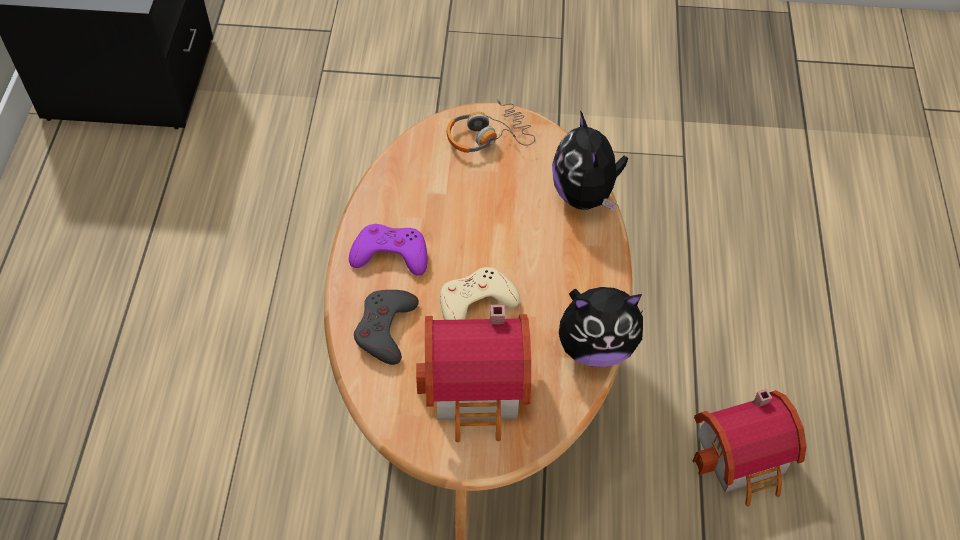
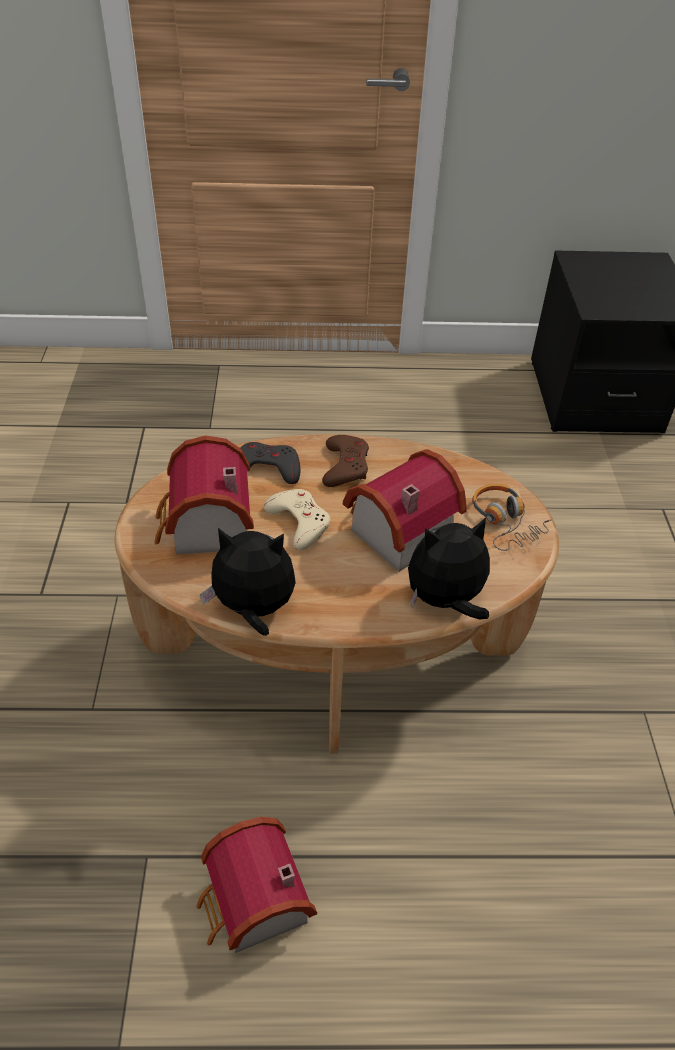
camera: 85 degrees right, 10 degrees down
purple game controller [349,224,428,275] -> brown game controller [322,435,369,487]
plush toy [559,287,644,367] -> plush toy turned 105 degrees clockwise [200,528,296,636]
none -> toy house [343,449,467,572]

